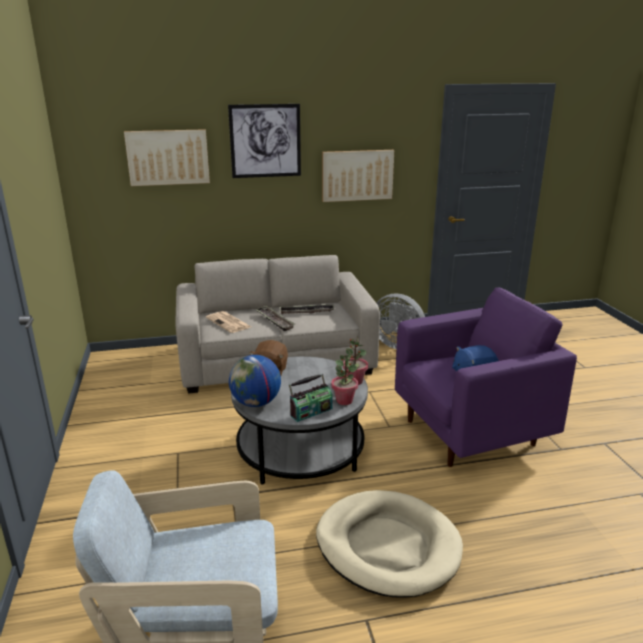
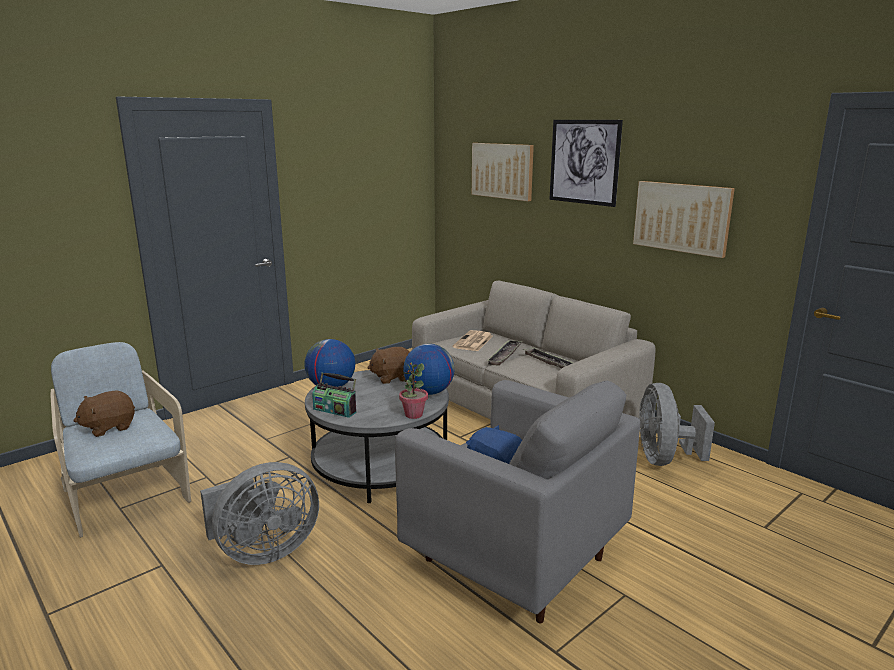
camera: 60 degrees right, 5 degrees down
beige dog bed [316,490,463,597] -> grey fan [200,462,319,565]
potted plant [331,355,358,405] -> none
purple armchair [395,287,577,467] -> grey armchair [395,380,640,624]
none -> brown plush toy [73,390,135,437]
none -> globe [403,344,454,395]

